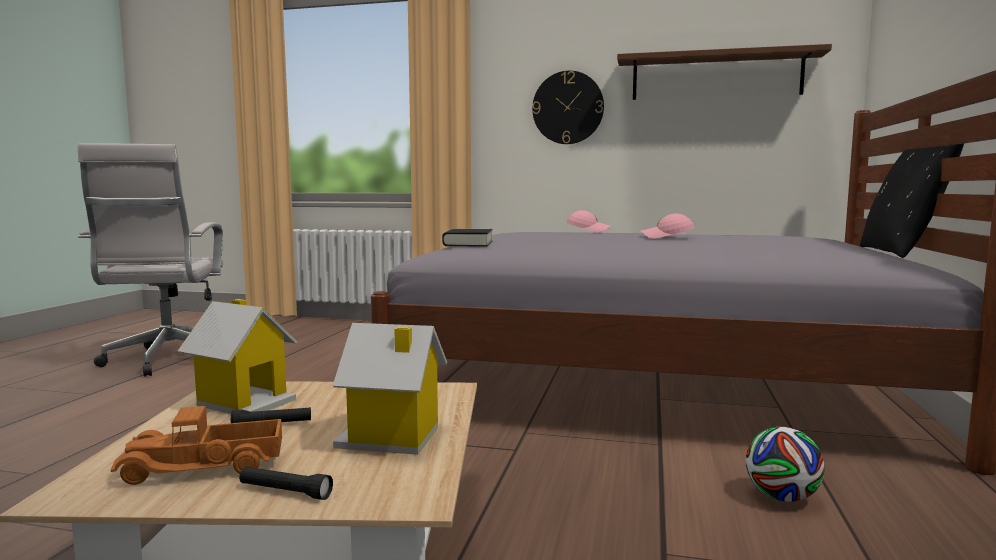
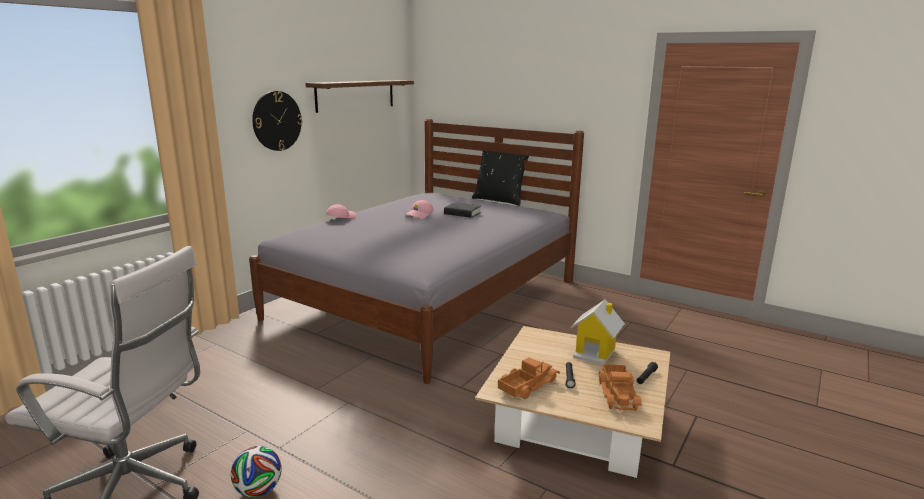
camera: 70 degrees left, 10 degrees up
toy house [178,299,297,414] -> toy truck [497,357,560,399]
black book [442,229,493,247] -> black book moved to [444,202,481,218]
football [746,427,825,502] -> football moved to [231,446,282,497]

